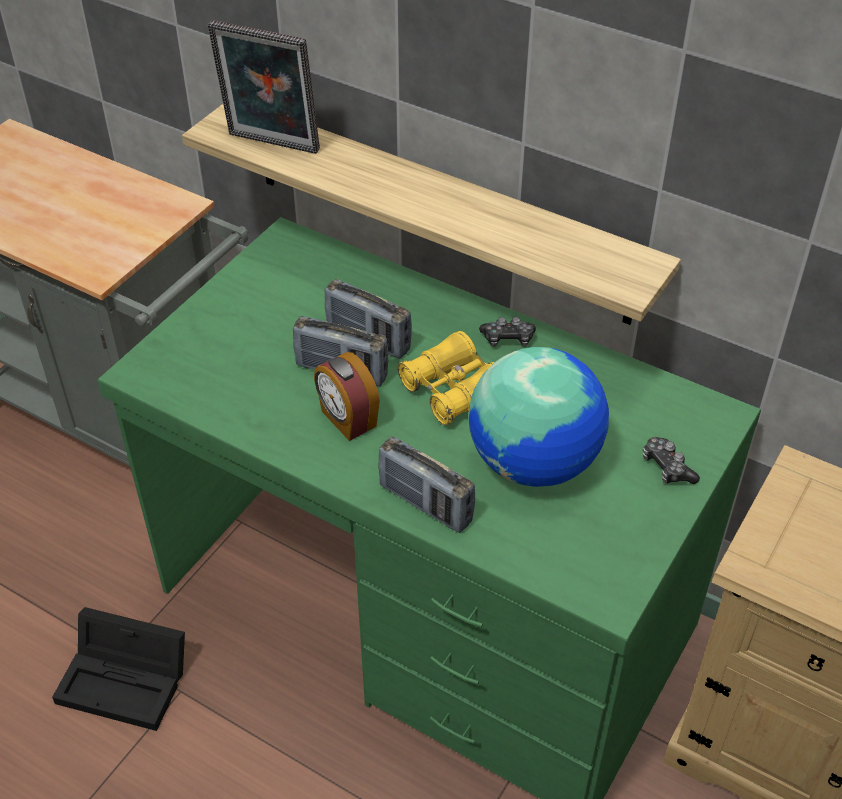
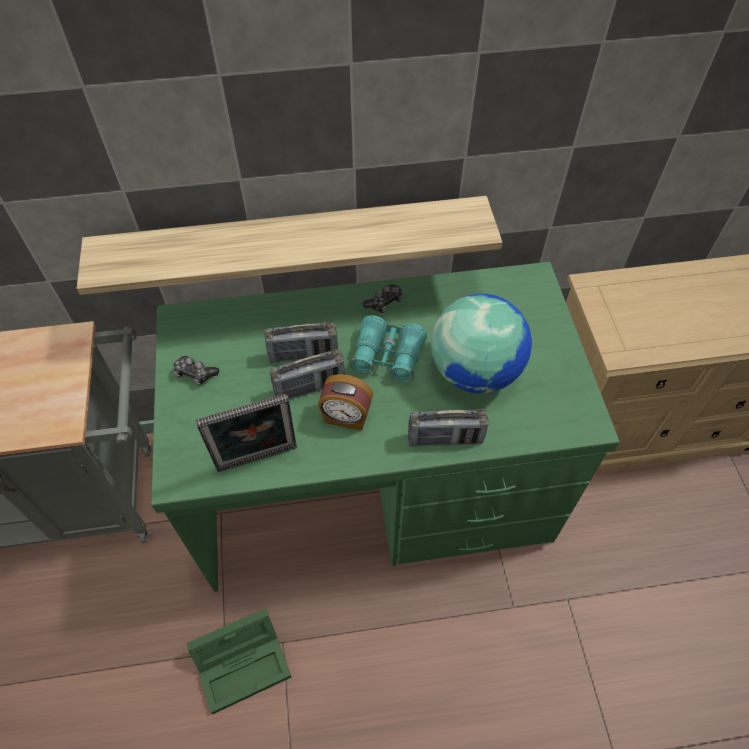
camera: 40 degrees left, 10 degrees up
black storage box [52,607,185,731] -> green storage box [187,608,291,714]
picture frame [208,20,320,154] -> picture frame moved to [195,394,297,472]
yellow binoculars [398,331,494,425] -> turquoise binoculars [350,315,427,382]
game controller [643,437,700,484] -> game controller moved to [173,356,219,385]

